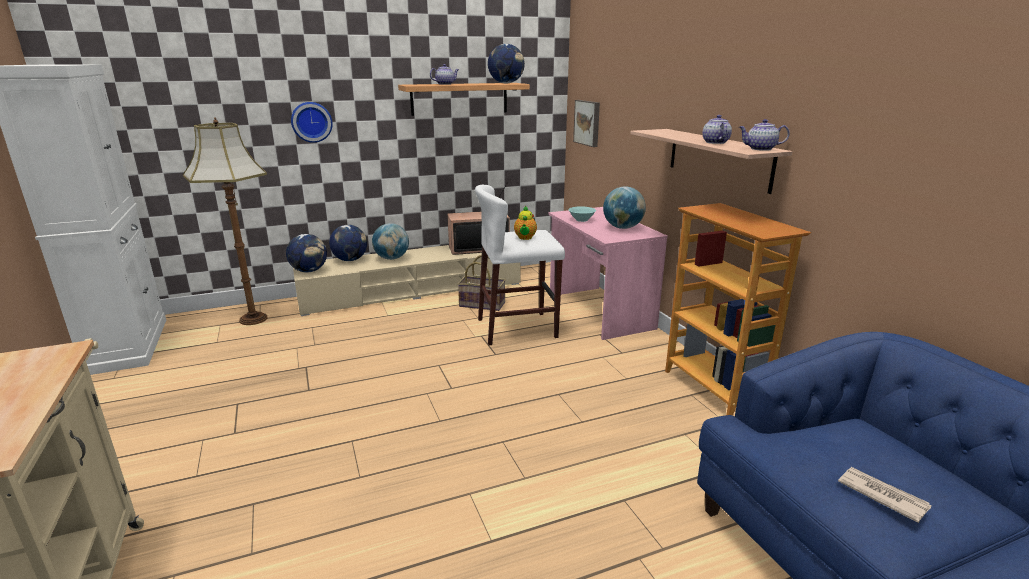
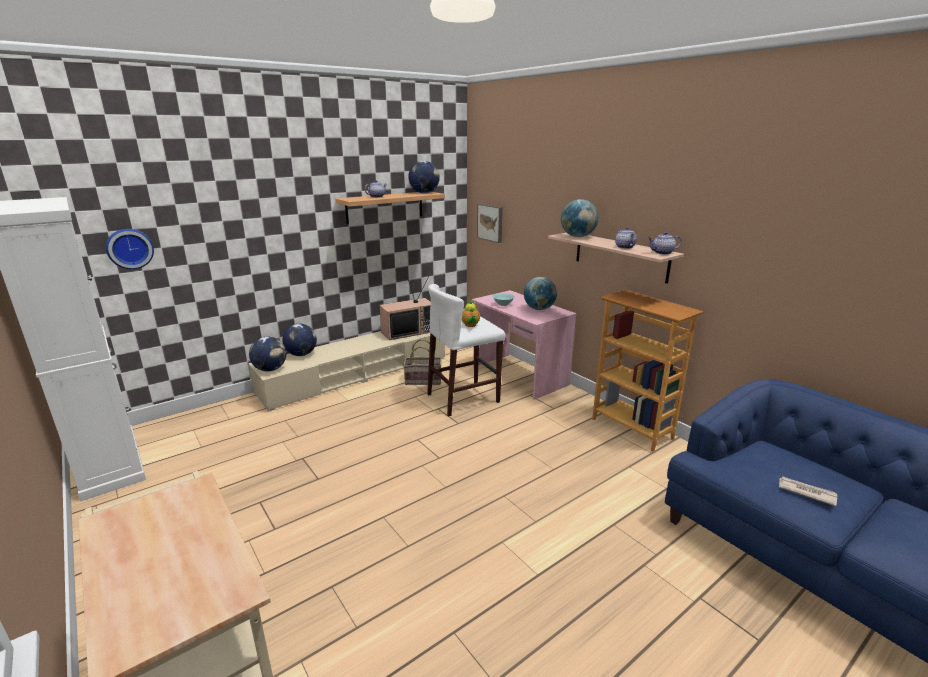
camera: 15 degrees left, 0 degrees up
floor lamp [183,118,267,325] -> none
wall clock [291,102,333,143] -> wall clock moved to [106,229,154,269]
globe [372,223,409,260] -> globe moved to [561,199,599,237]

